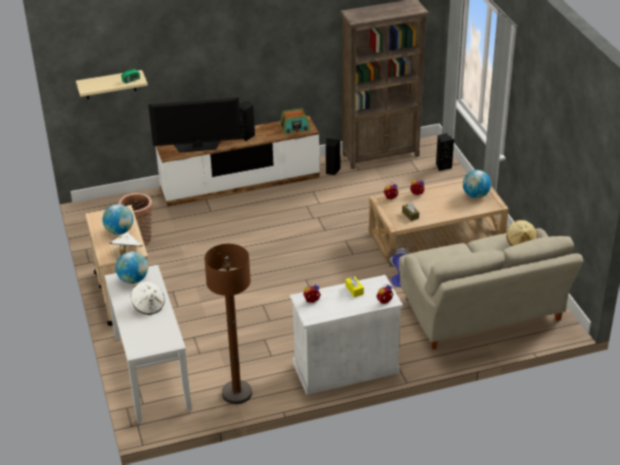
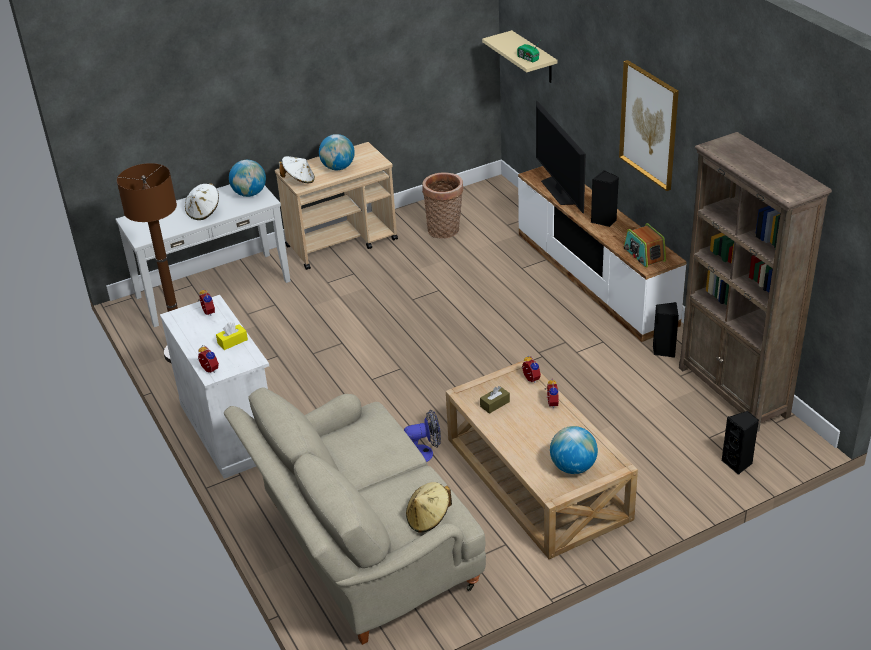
camera: 80 degrees right, 0 degrees up
none -> picture [619,60,679,191]

